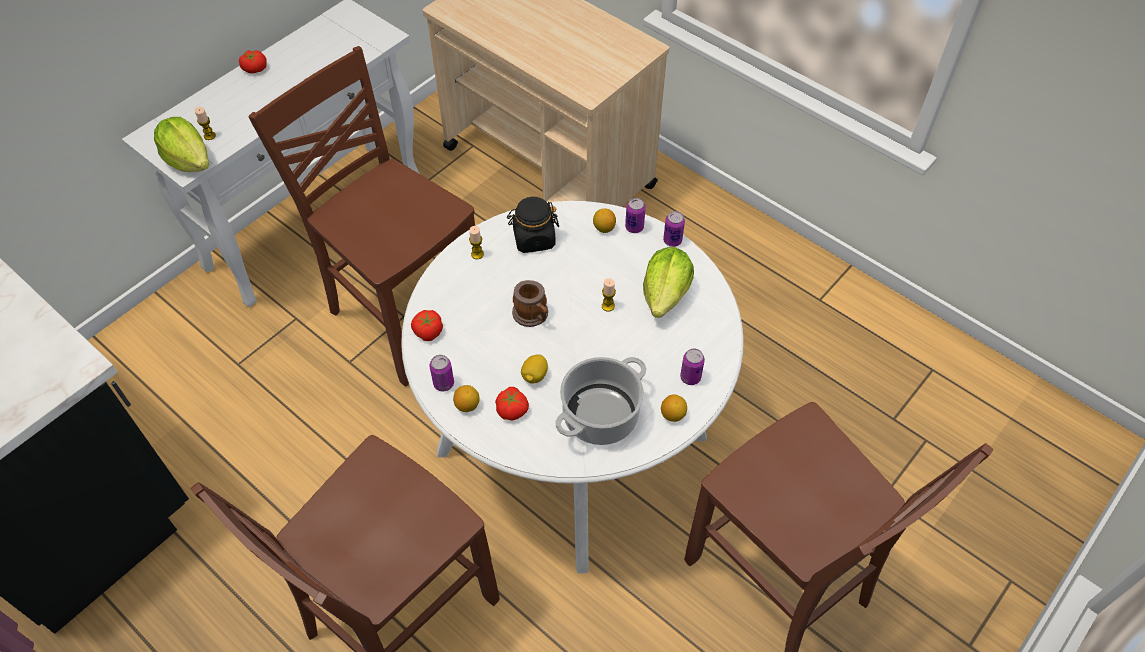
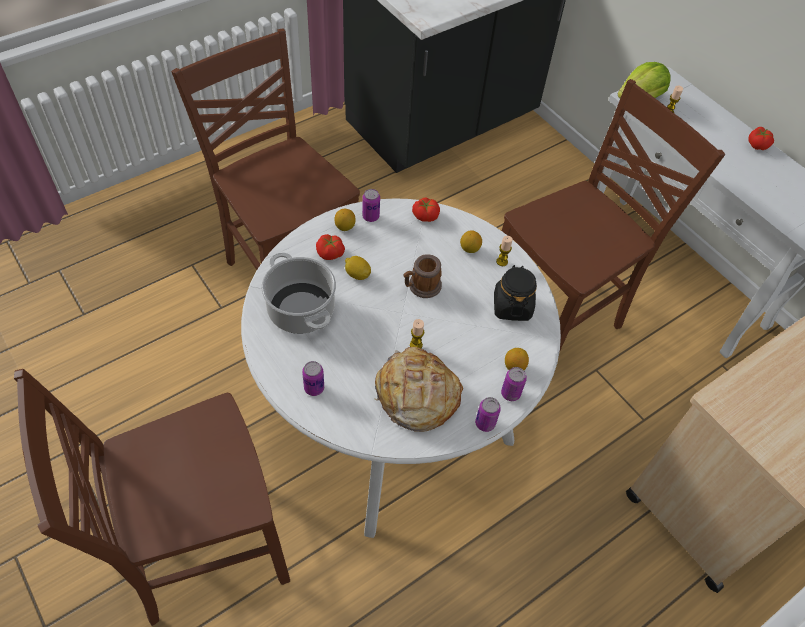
camera: 100 degrees right, 0 degrees up
lettuce [643,247,694,318] -> bread [375,347,463,432]
lemon [661,395,687,422] -> lemon moved to [460,231,482,253]

